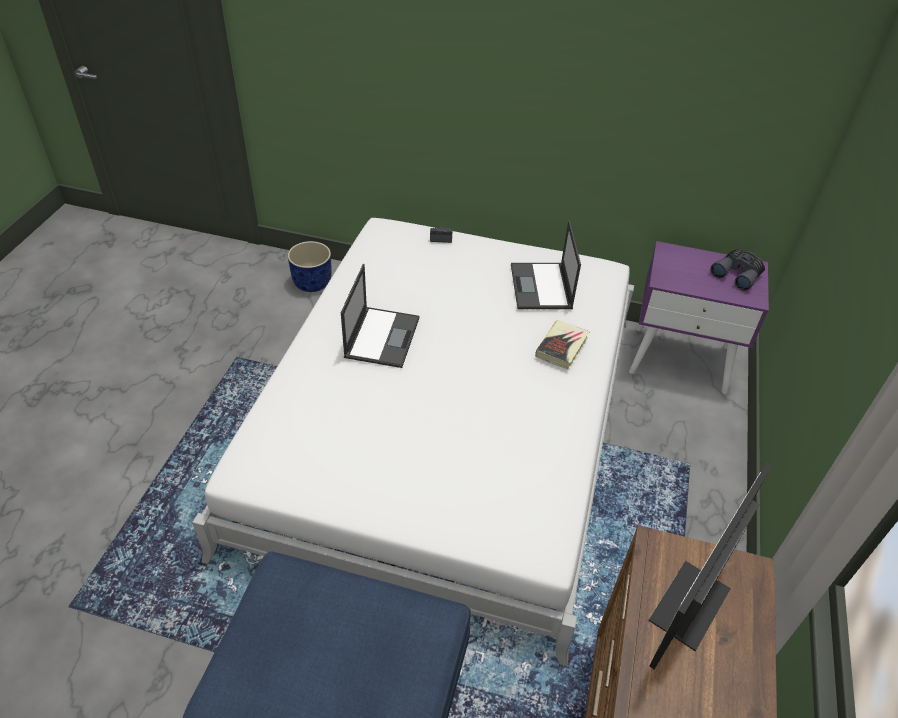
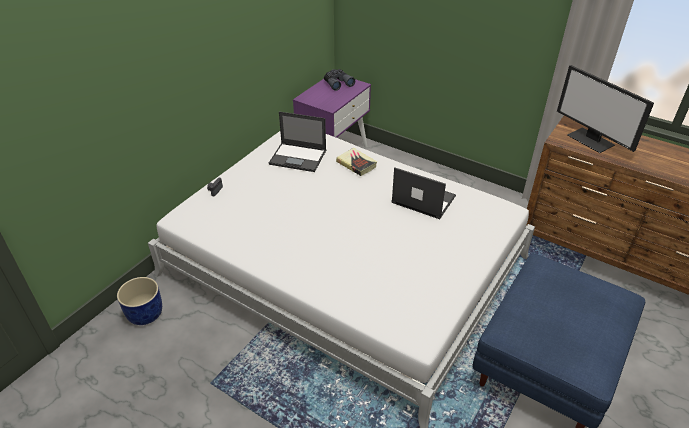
camera: 70 degrees left, 5 degrees down
laptop [341,264,419,368] -> laptop moved to [391,167,456,219]

